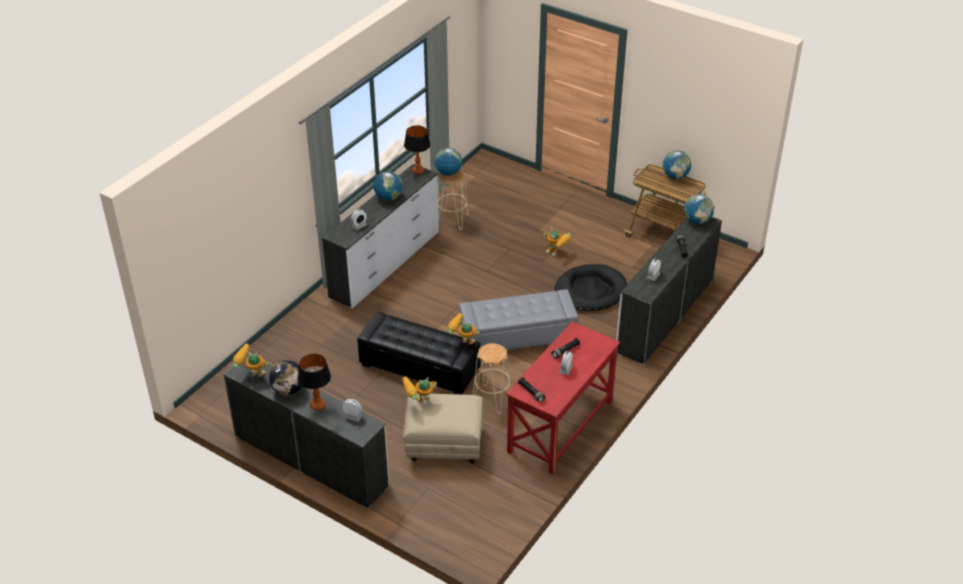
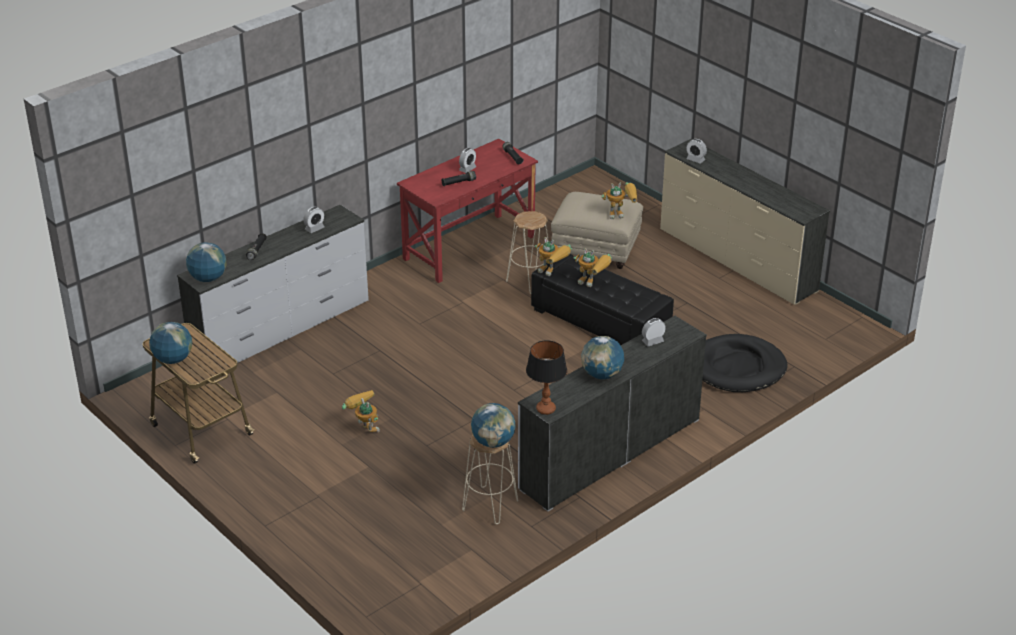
camera: 165 degrees left, 5 degrees down
toy robot [233,344,269,376] -> toy robot moved to [574,248,612,287]
globe [269,360,303,396] -> none
table lamp [298,354,331,410] -> none
grey ottoman [459,289,578,350] -> none
black dog bed [555,264,627,311] -> black dog bed moved to [702,334,787,392]

